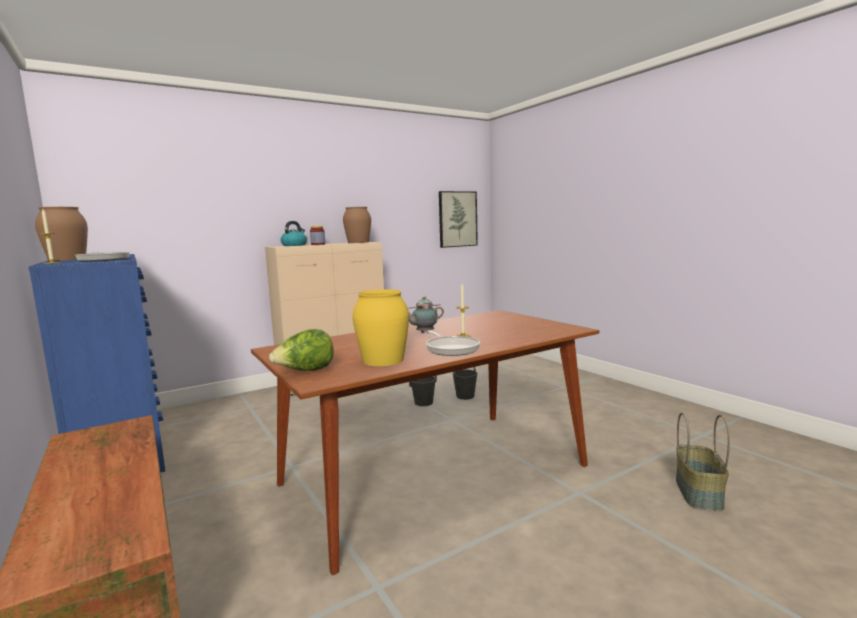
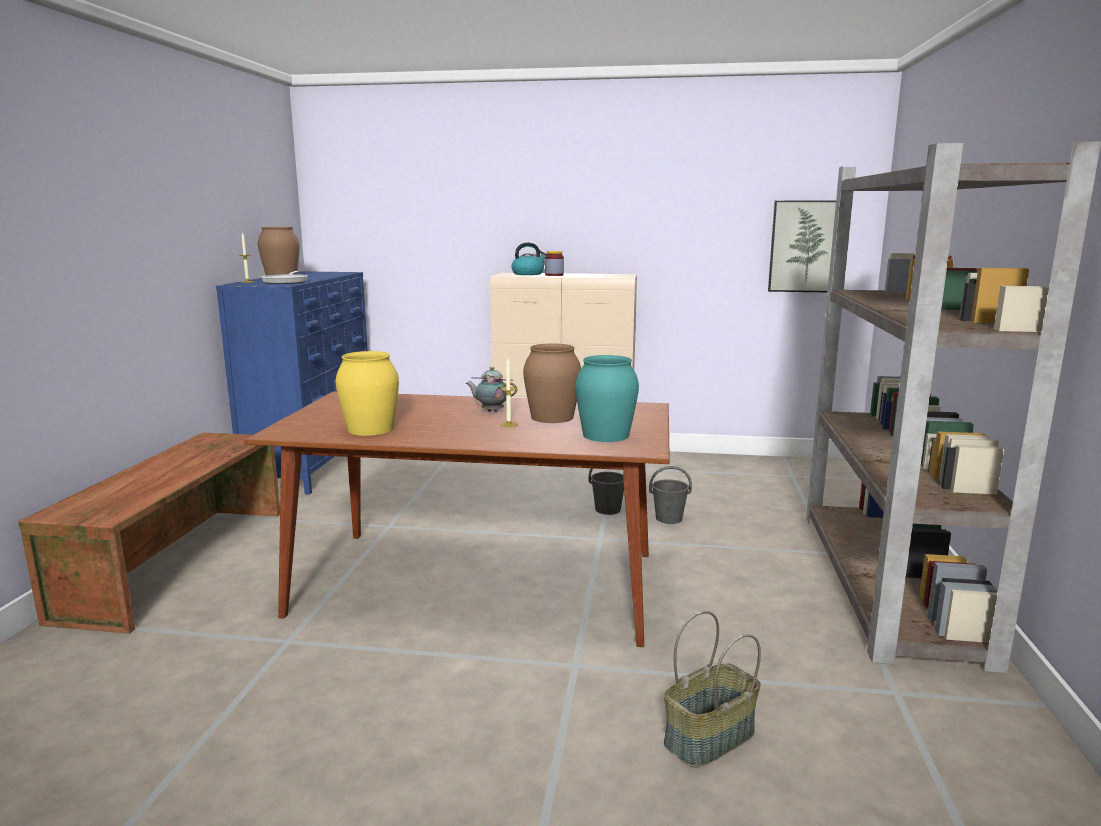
camera: 40 degrees right, 5 degrees up
lettuce [269,329,334,371] -> none
brown vase [343,207,371,243] -> brown vase moved to [523,344,581,423]
frying pan [426,330,480,356] -> none
none -> turquoise vase [575,355,639,442]
none -> brown bookcase [806,141,1101,673]

